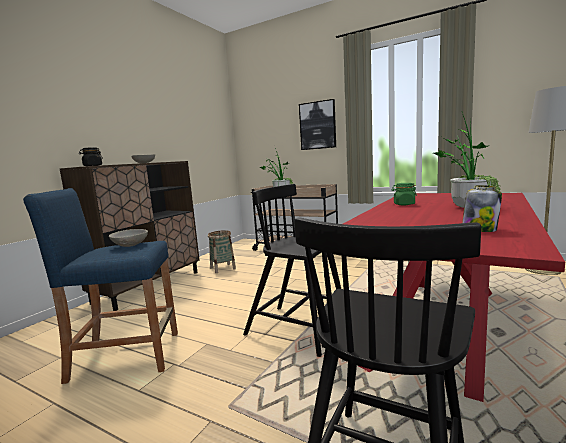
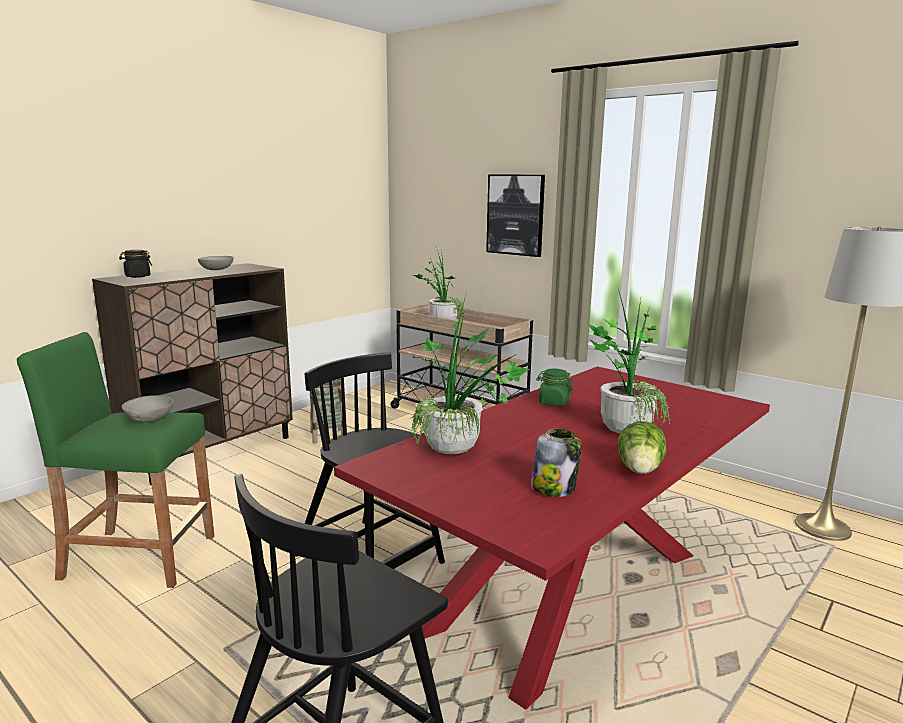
camera: 10 degrees right, 5 degrees up
blue stool [23,188,178,384] -> green stool [17,332,214,588]
none -> potted plant [410,296,530,454]
none -> lettuce [618,421,666,474]

